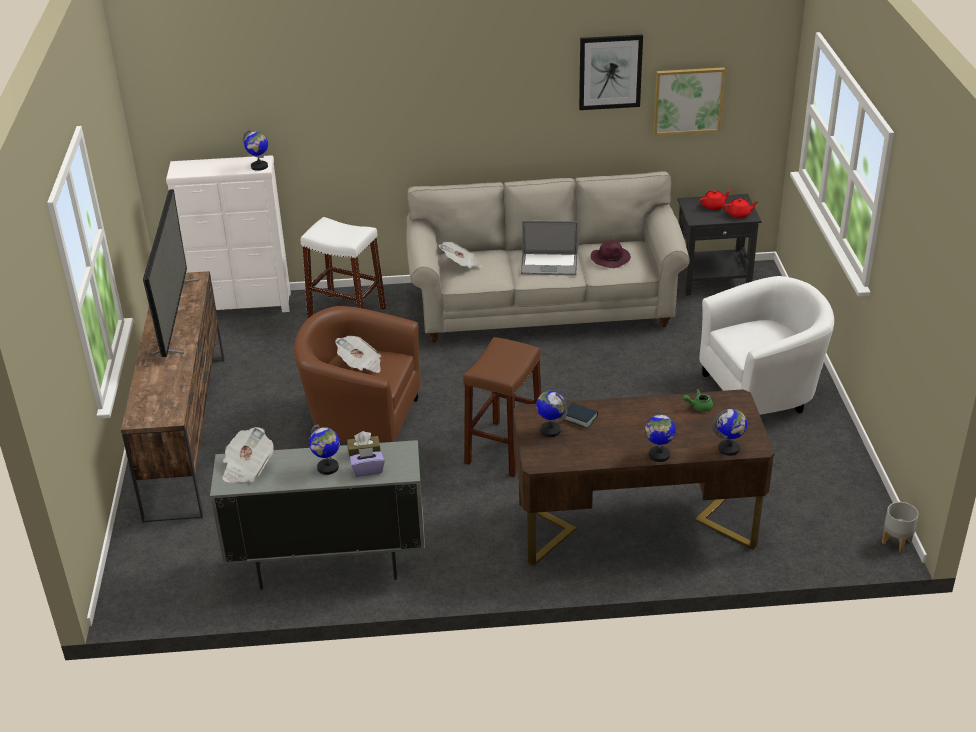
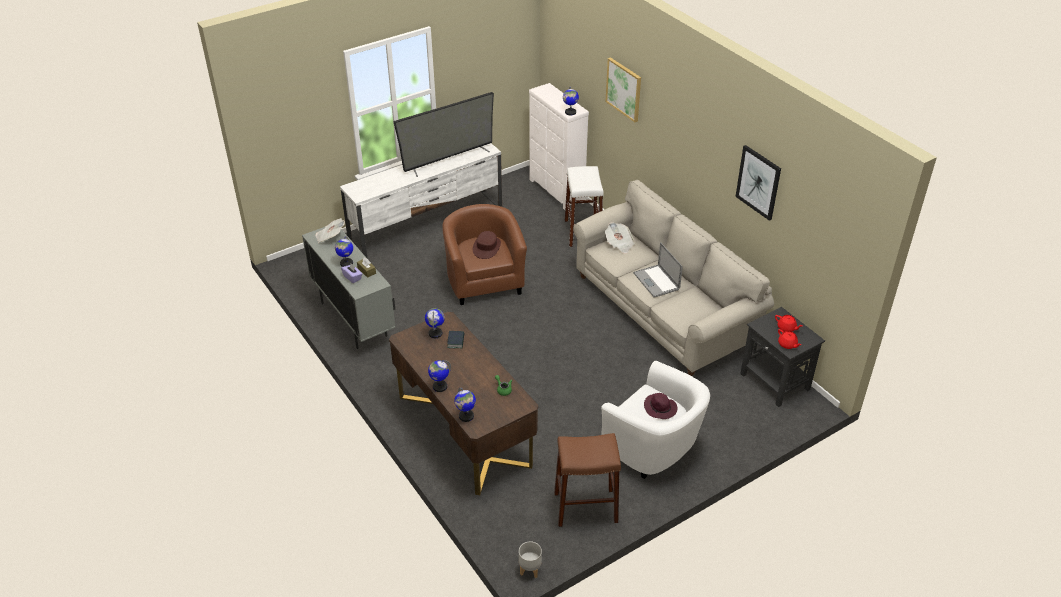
camera: 60 degrees right, 5 degrees up
brown tv stand [121,271,224,523] -> white tv stand [340,143,502,259]
newspaper [335,336,381,373] -> brown hat [473,231,501,259]
brown stool [463,337,541,477] -> brown stool moved to [554,433,621,527]
purple hat [590,240,631,268] -> purple hat moved to [644,393,677,419]
picture [653,67,725,136] -> picture moved to [605,57,641,122]

